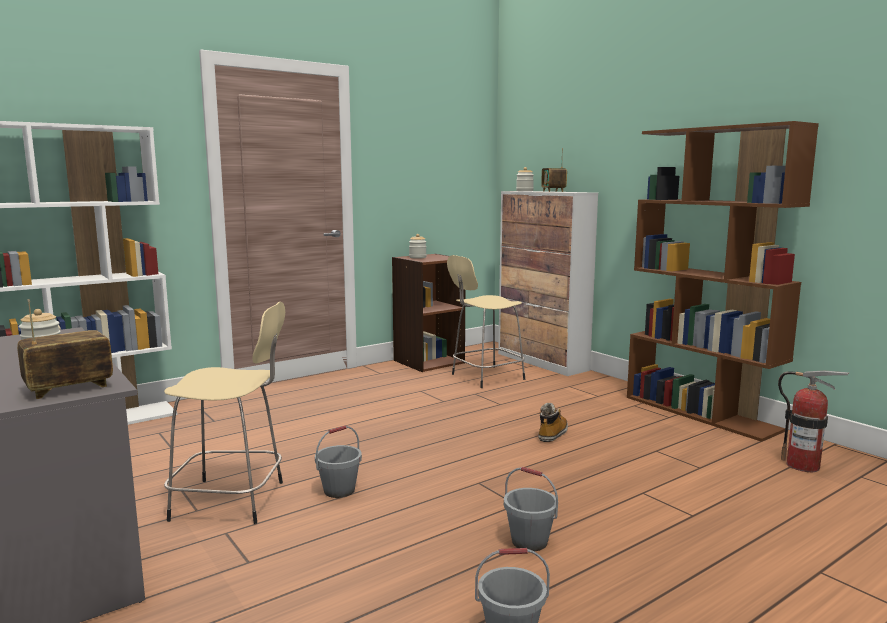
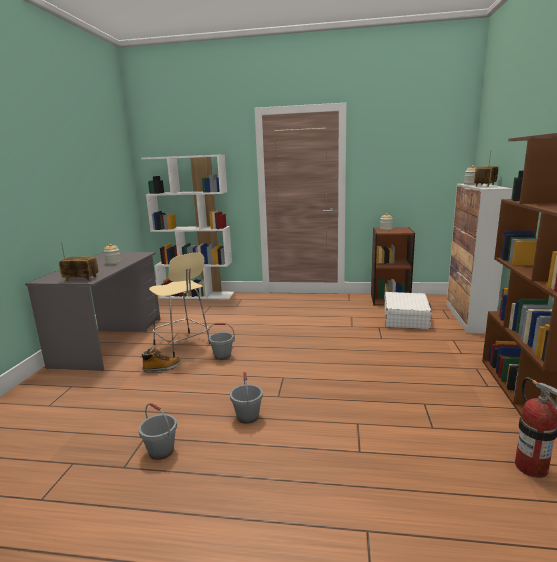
camera: 45 degrees right, 5 degrees up
beige stool [447,255,525,388] -> white suitcase [384,292,432,329]
boot [538,403,568,442] -> boot moved to [140,346,181,372]

